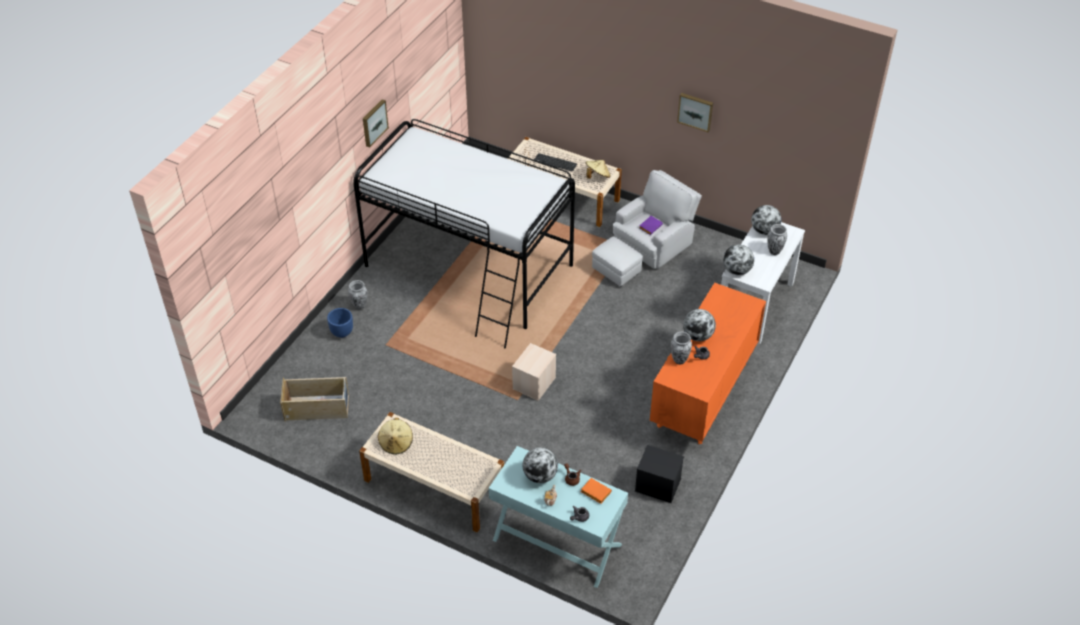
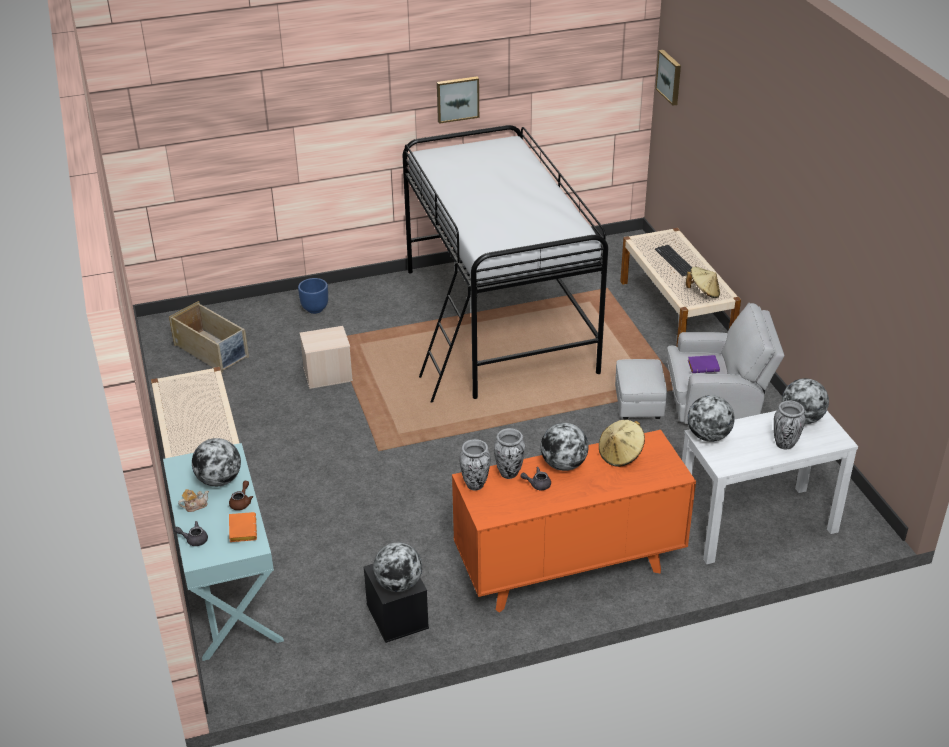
camera: 45 degrees right, 10 degrees down
vase [348,280,367,309] -> vase moved to [459,439,491,490]
beige hat [378,418,413,454] -> beige hat moved to [599,420,645,467]
beige storage box [512,343,556,401] -> beige storage box moved to [300,326,353,389]
picture [677,93,713,132] -> picture moved to [656,50,681,106]
none -> globe [373,542,422,592]

